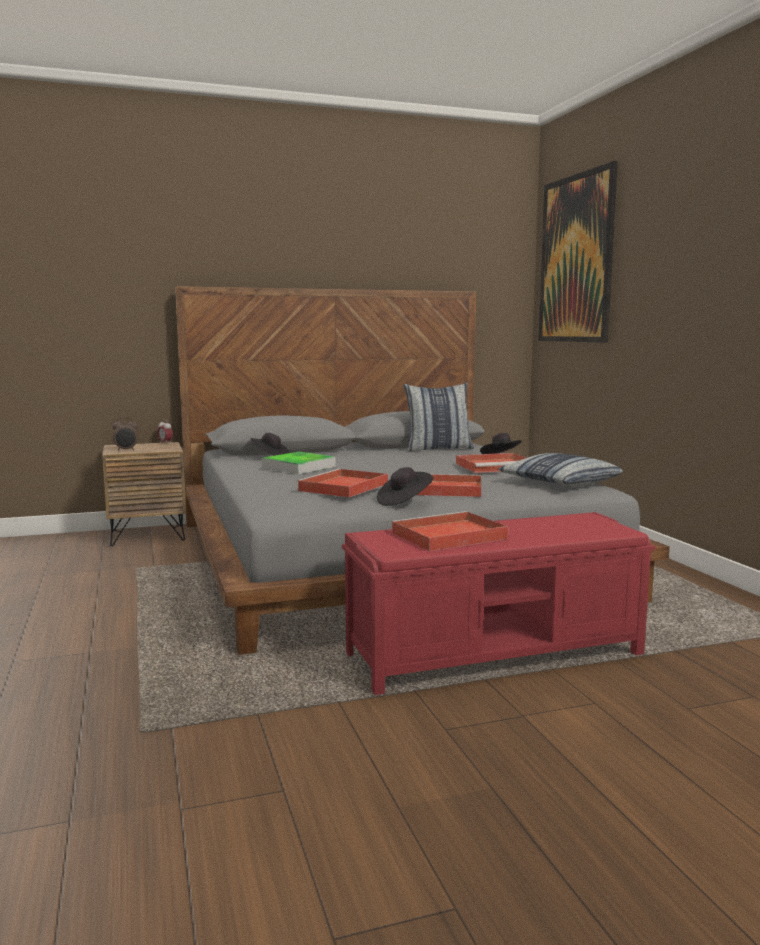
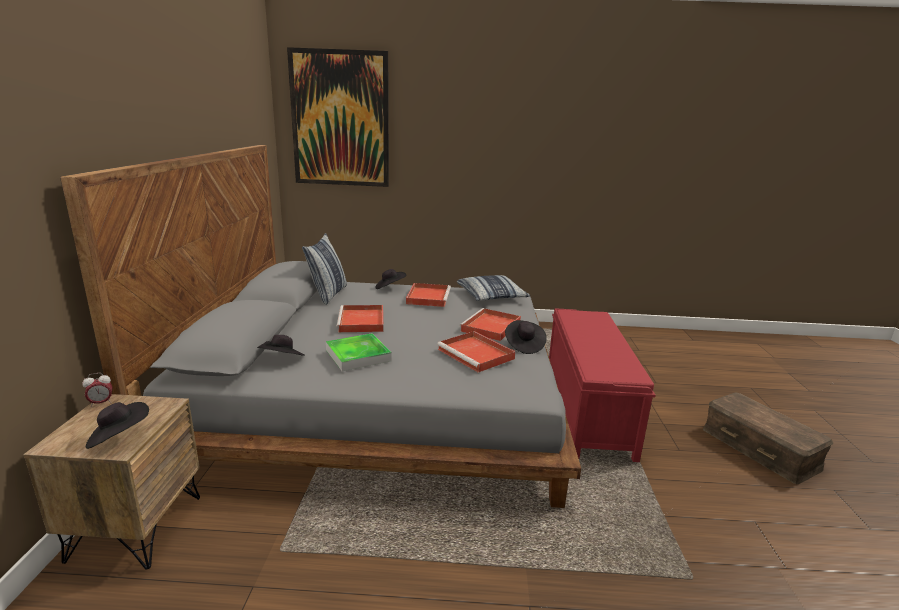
camera: 70 degrees left, 10 degrees up
alarm clock [113,417,138,451] -> black hat [86,402,149,449]
red tray [391,511,508,551] -> red tray moved to [336,305,383,332]
none -> brown storage box [703,393,833,484]

